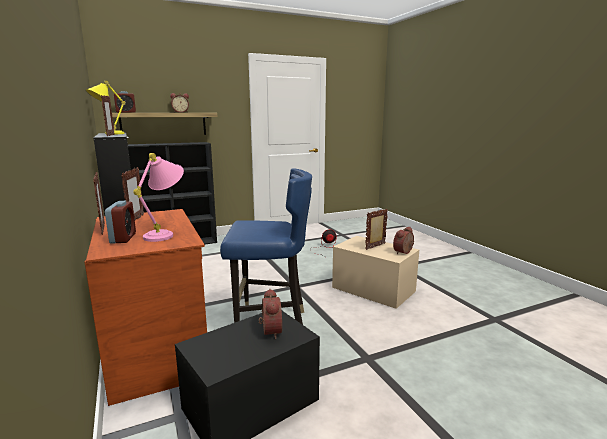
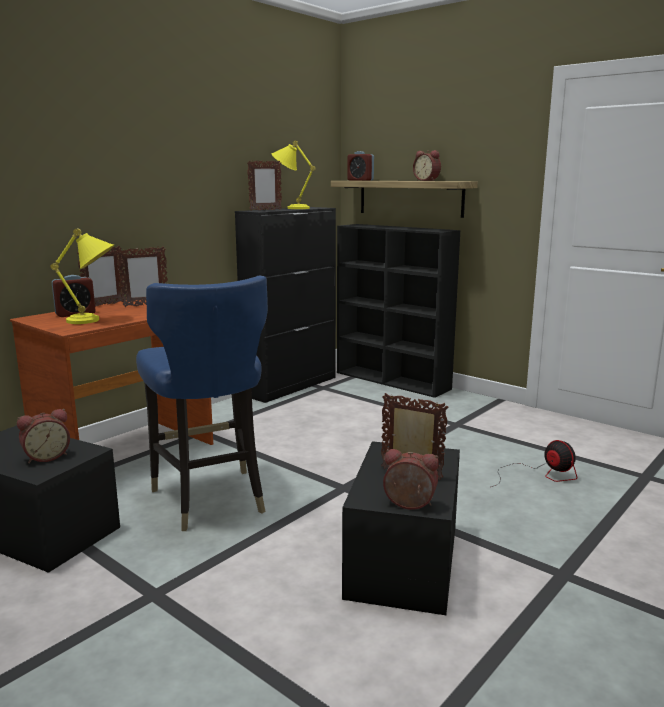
camera: 65 degrees right, 0 degrees up
pink table lamp [133,153,184,242] -> yellow table lamp [50,228,115,324]
beige storage box [332,236,419,309] -> black storage box [342,441,460,615]

